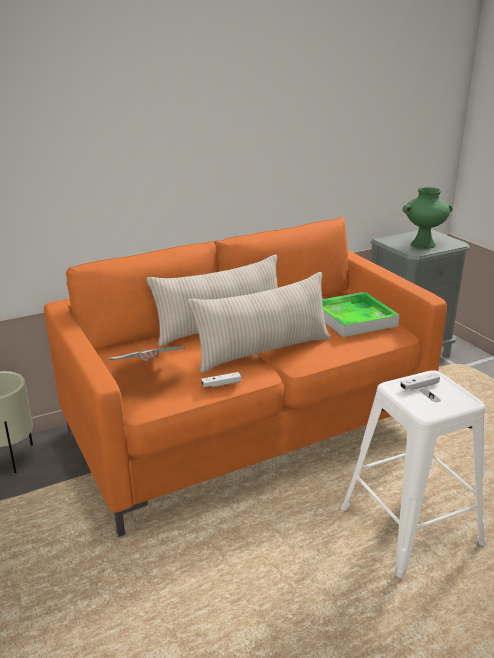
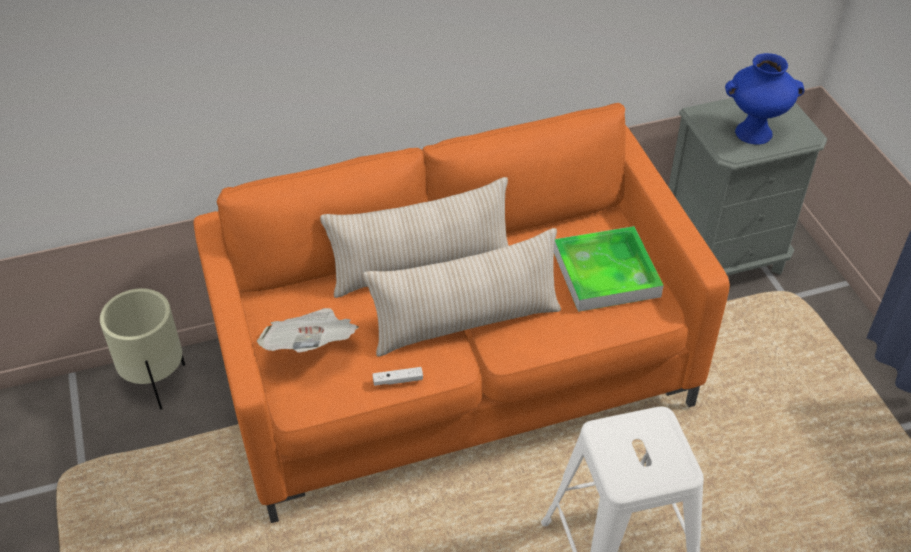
camera: 10 degrees right, 20 degrees up
white game controller [400,373,440,390] -> none
green vase [403,187,453,249] -> blue vase [725,53,804,145]

